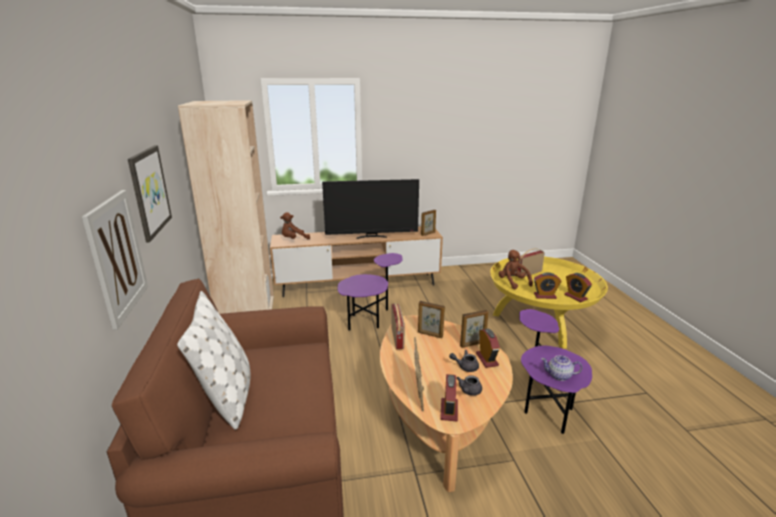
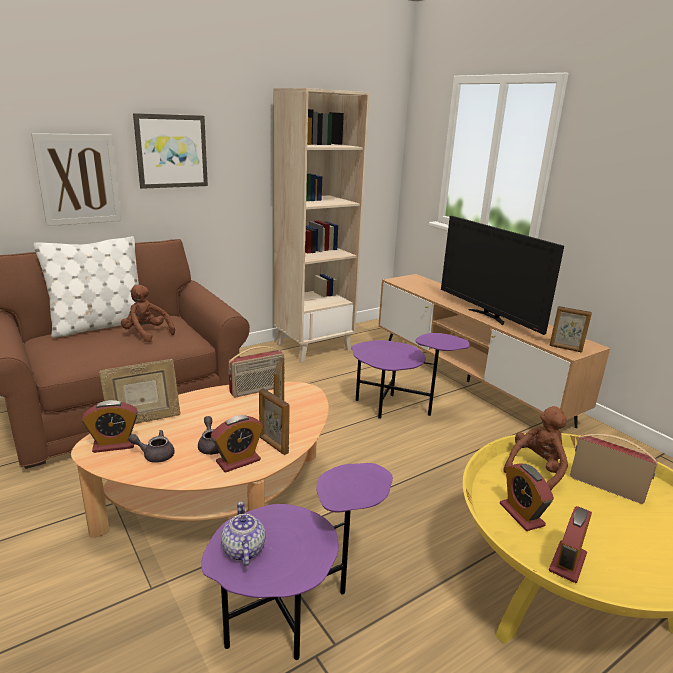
camera: 65 degrees right, 0 degrees up
brown plush toy [280,212,310,240] -> brown plush toy moved to [121,284,175,343]

